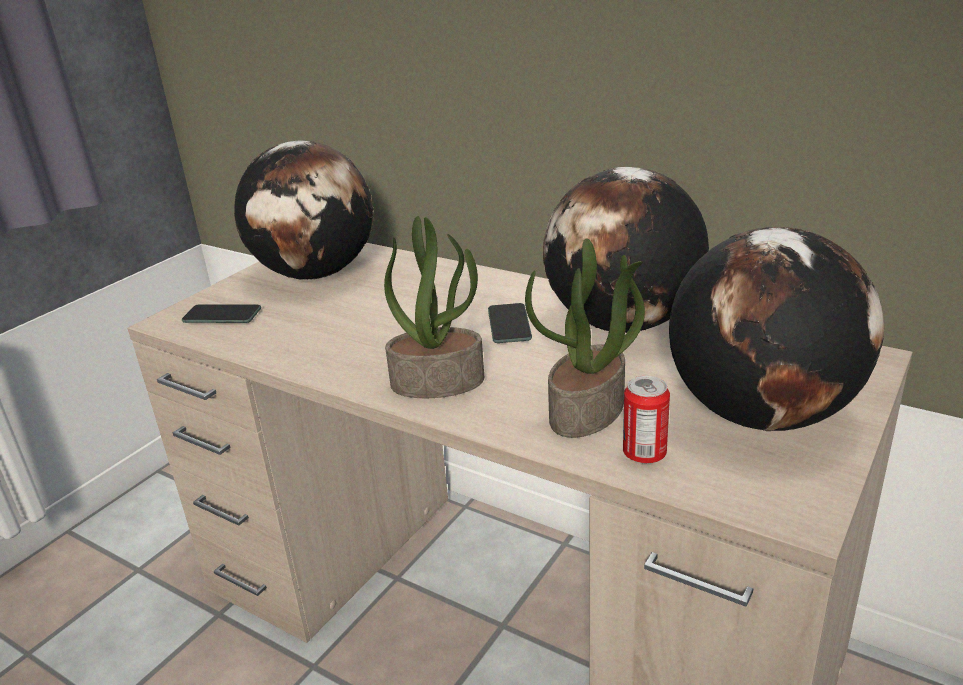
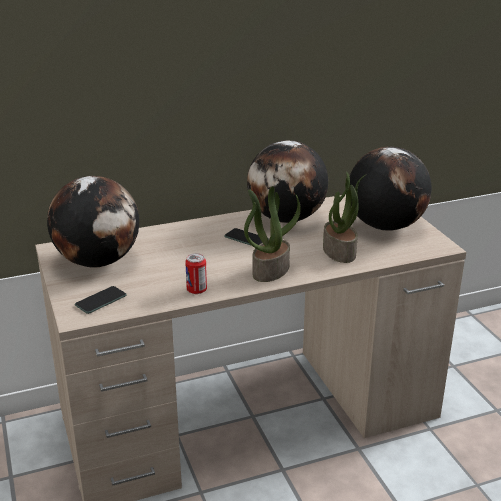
camera: 55 degrees left, 0 degrees up
can [623,376,670,463] -> can moved to [185,253,207,294]

